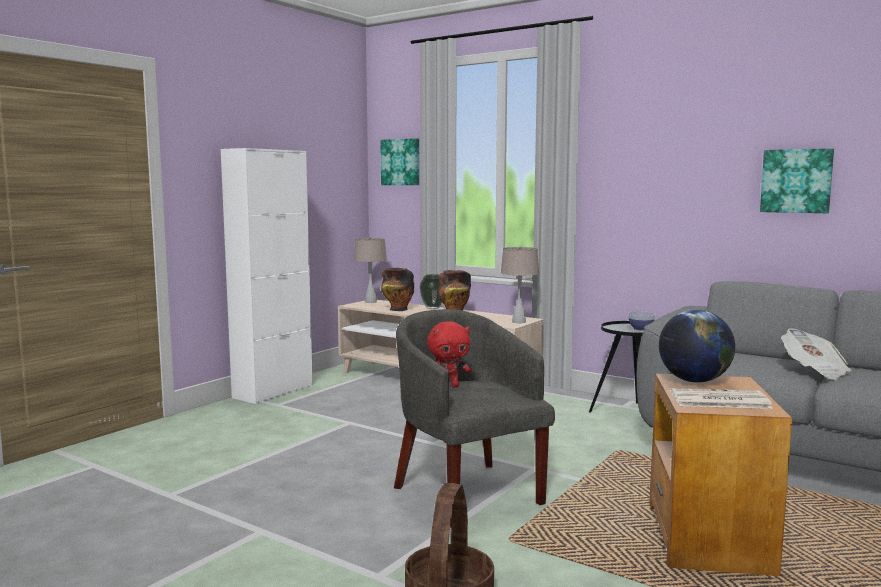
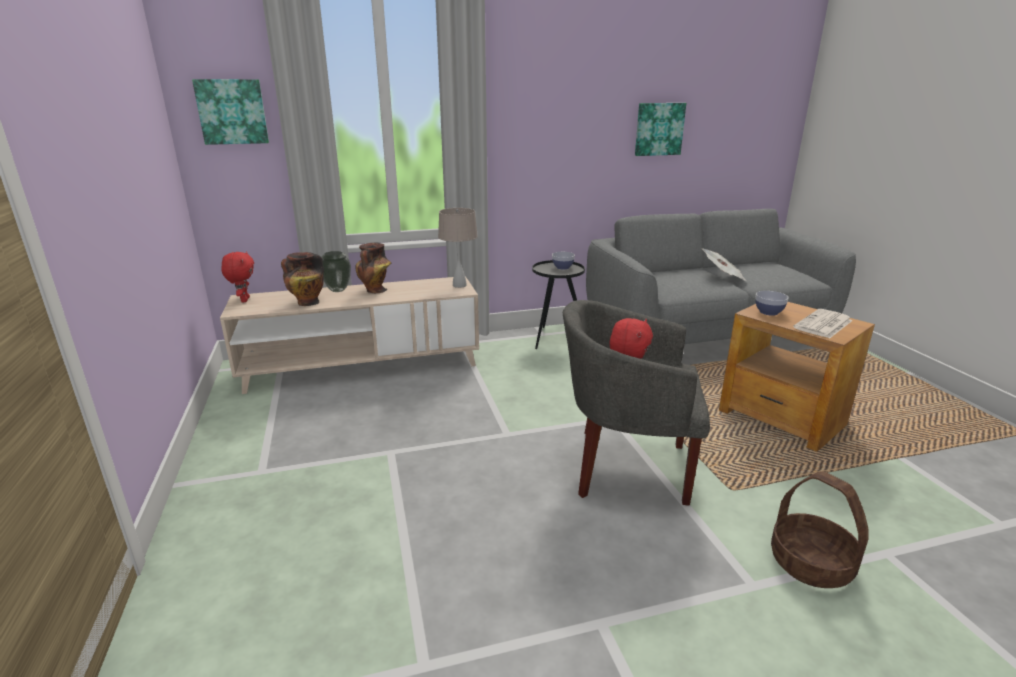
camera: 50 degrees left, 15 degrees up
white cabinet [221,148,313,404] -> none
beige table lamp [354,237,387,303] -> red plush toy [221,251,254,303]
globe [659,310,735,383] -> bowl [755,291,789,316]

